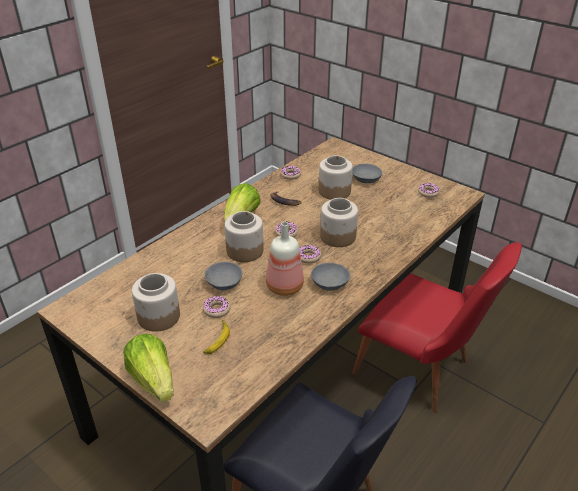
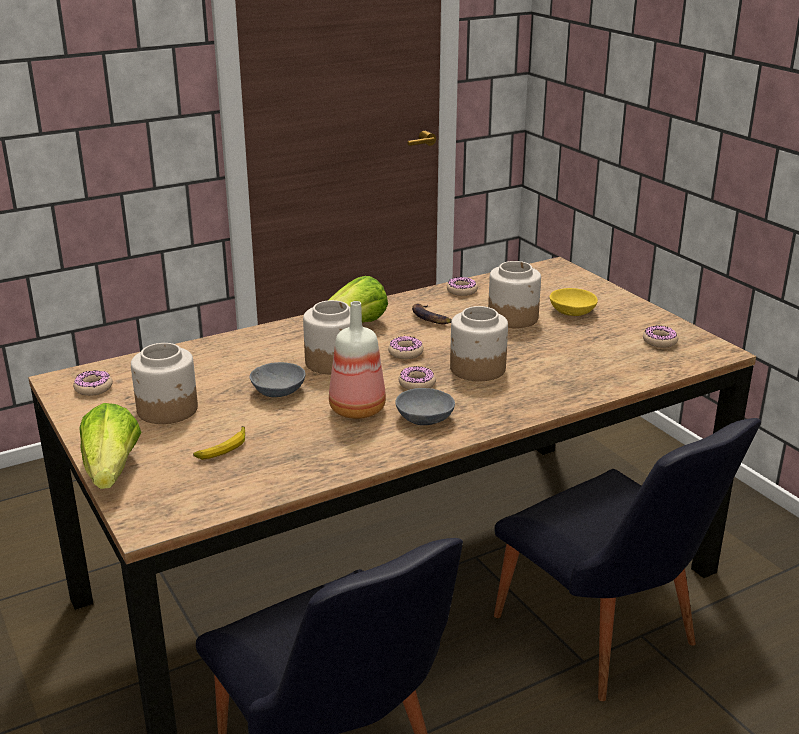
camera: 20 degrees right, 10 degrees down
donut [203,296,230,318] -> donut moved to [73,370,113,396]
grey bowl [352,163,382,183] -> yellow bowl [550,288,598,316]
red chair [352,242,522,413] -> black chair [494,418,761,701]

